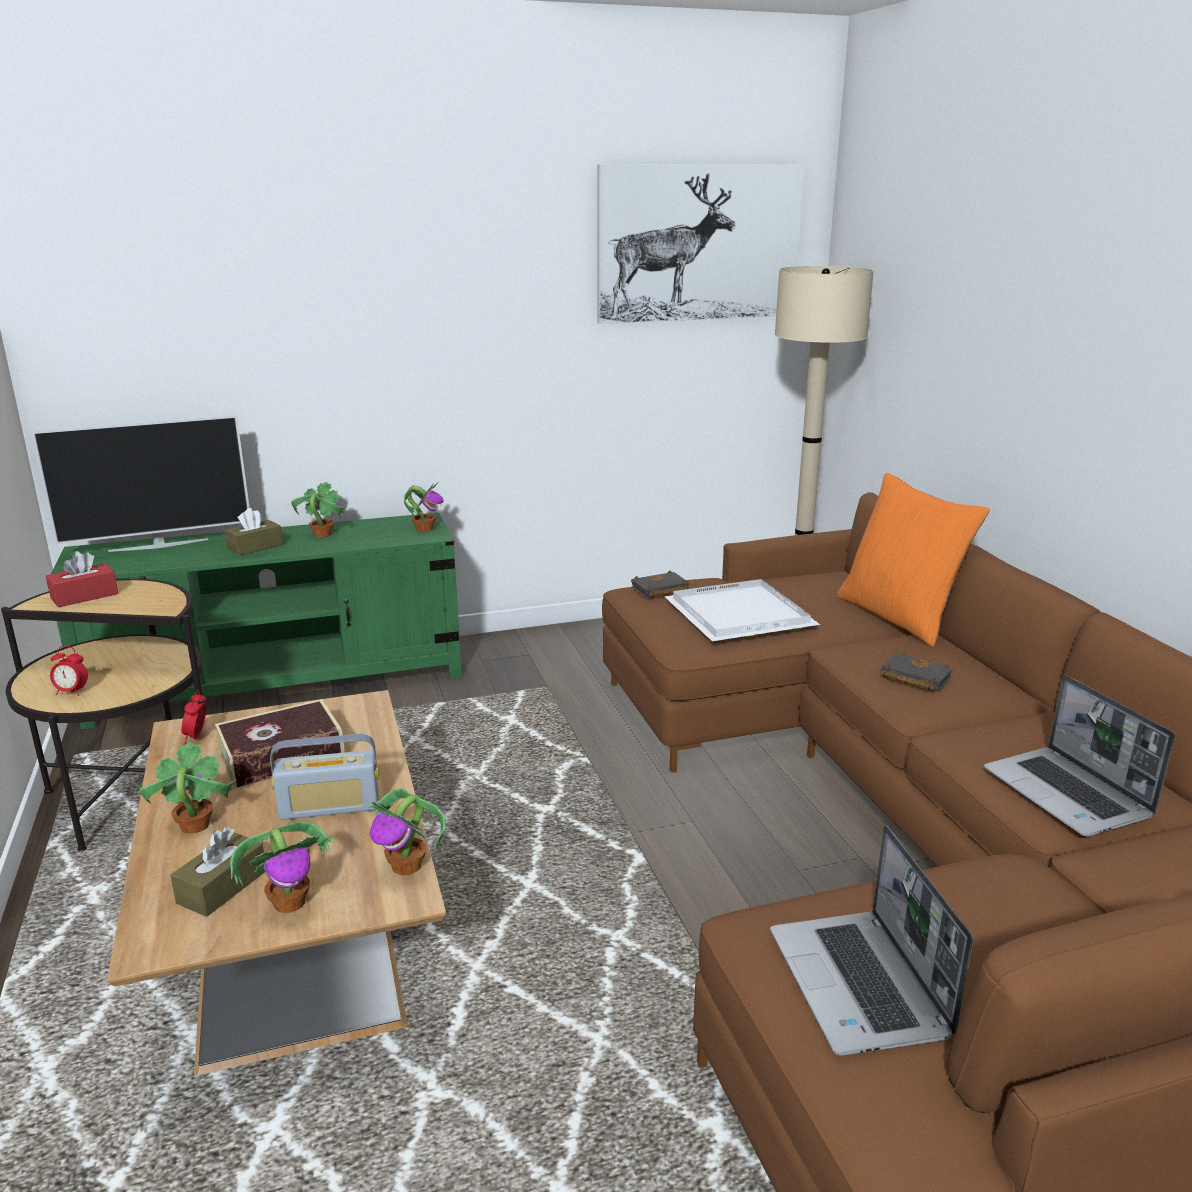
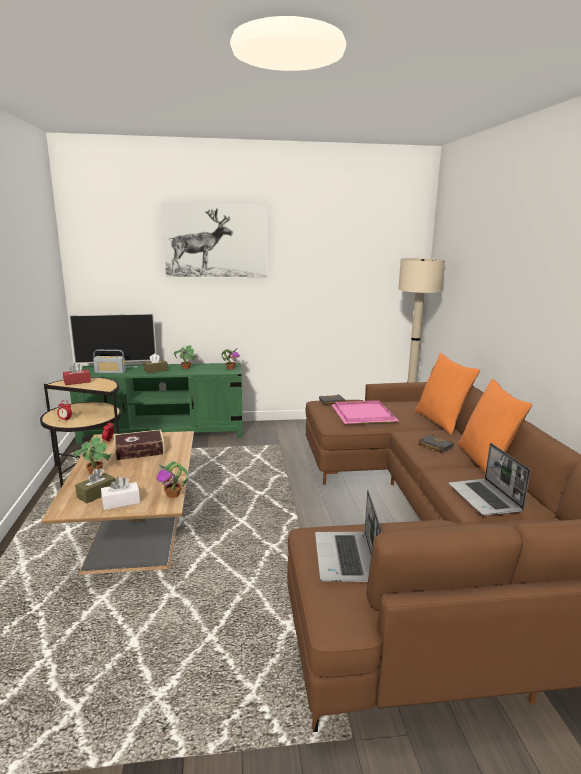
camera: 10 degrees right, 5 degrees down
potted plant [230,821,335,913] -> white tissue box [101,476,140,510]
radio [270,734,379,820] -> radio moved to [93,350,126,374]
picture [597,164,804,324] -> picture moved to [161,203,268,277]
white tray [664,579,820,641] -> pink tray [332,400,399,424]
none -> orange pillow [458,379,532,473]

